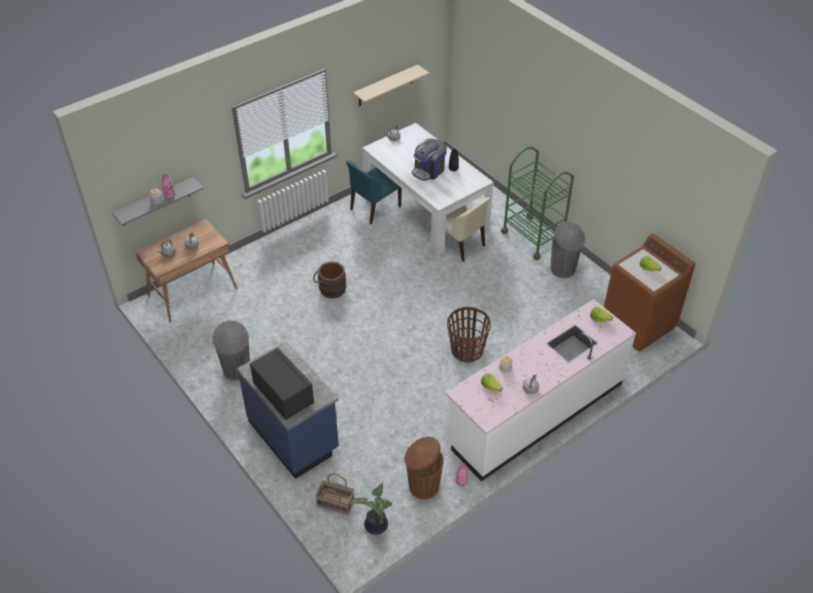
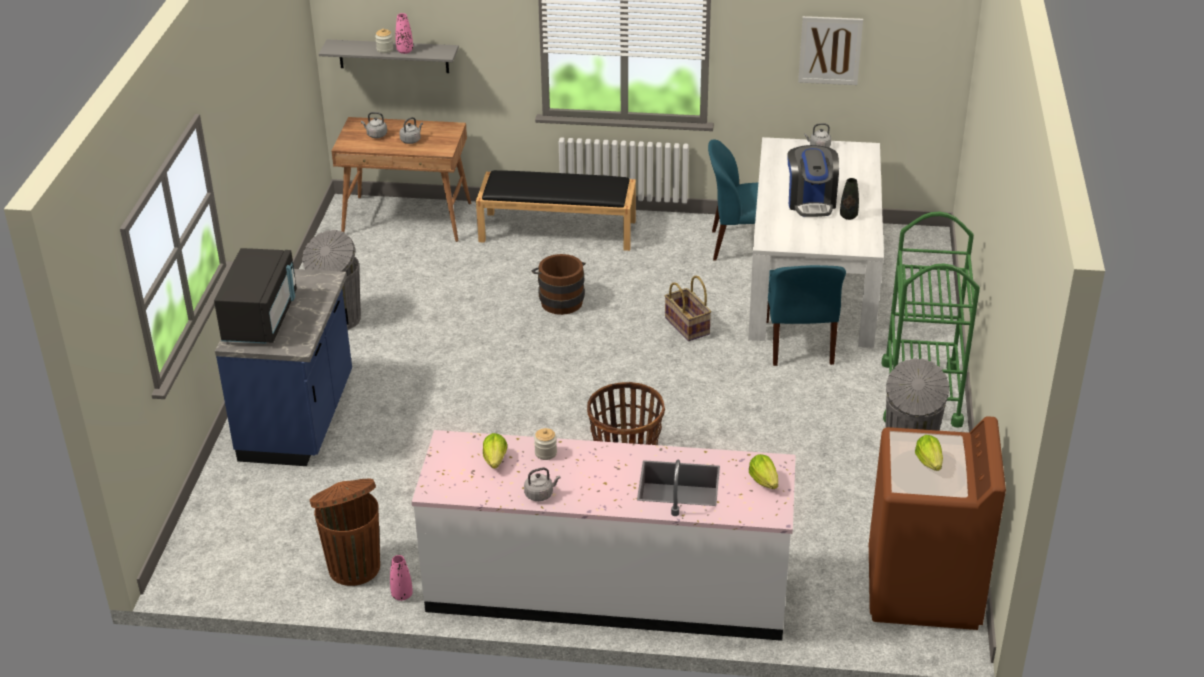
camera: 45 degrees right, 10 degrees down
basket [315,473,354,515] -> basket moved to [665,276,712,341]
potted plant [348,483,392,535] -> none
beige shelf [353,65,429,106] -> picture [798,16,863,85]
coffee machine [412,138,447,181] -> coffee machine turned 90 degrees counterclockwise [787,145,839,217]
beige chair [431,197,490,262] -> blue chair [767,265,846,366]
none -> black bench [476,170,636,251]

